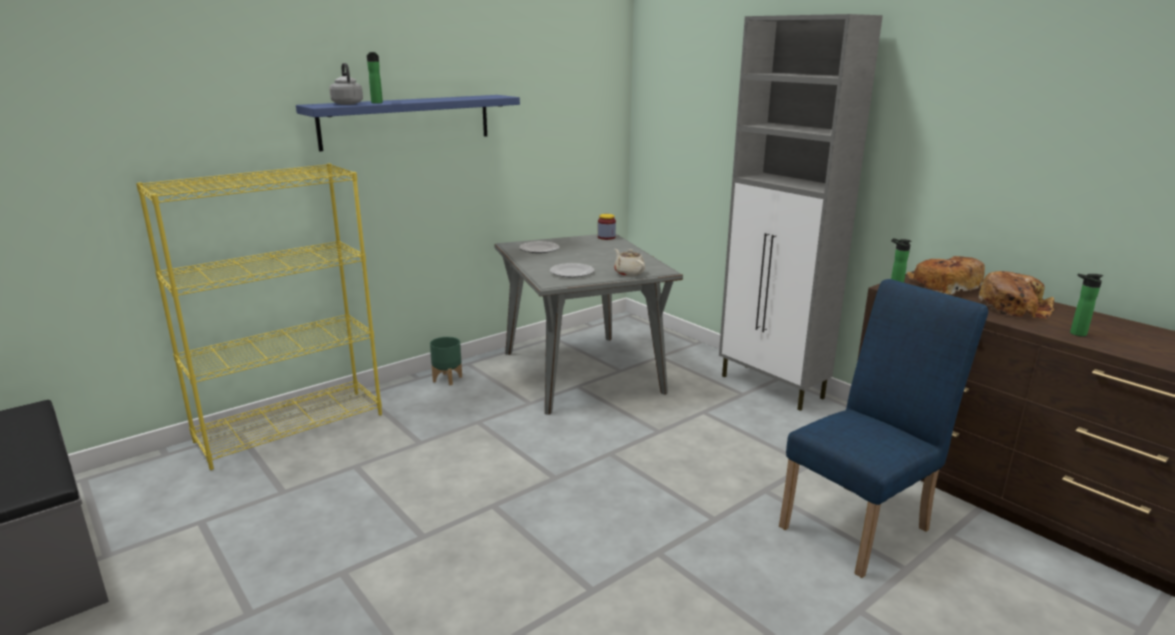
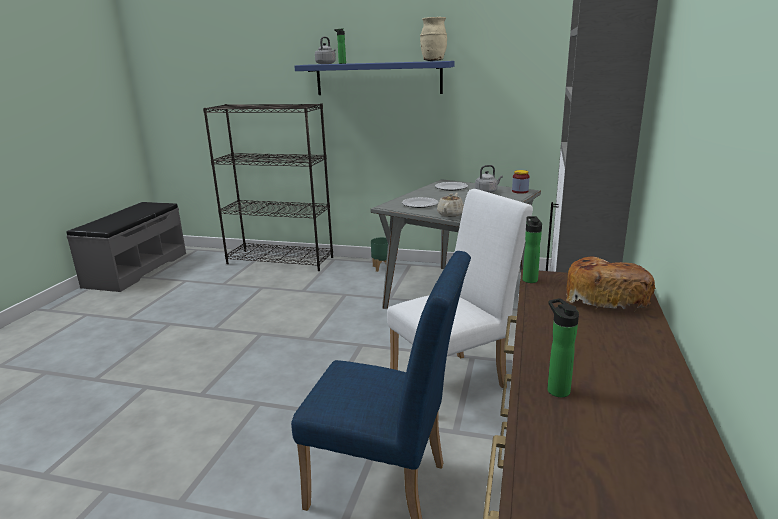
camera: 55 degrees right, 0 degrees up
yellow bookcase [136,163,382,470] -> black bookcase [203,103,333,271]
bread [979,271,1054,319] -> none
none -> white chair [387,189,533,388]
none -> beige vase [420,17,447,61]
none -> grey kettle [475,165,503,193]

